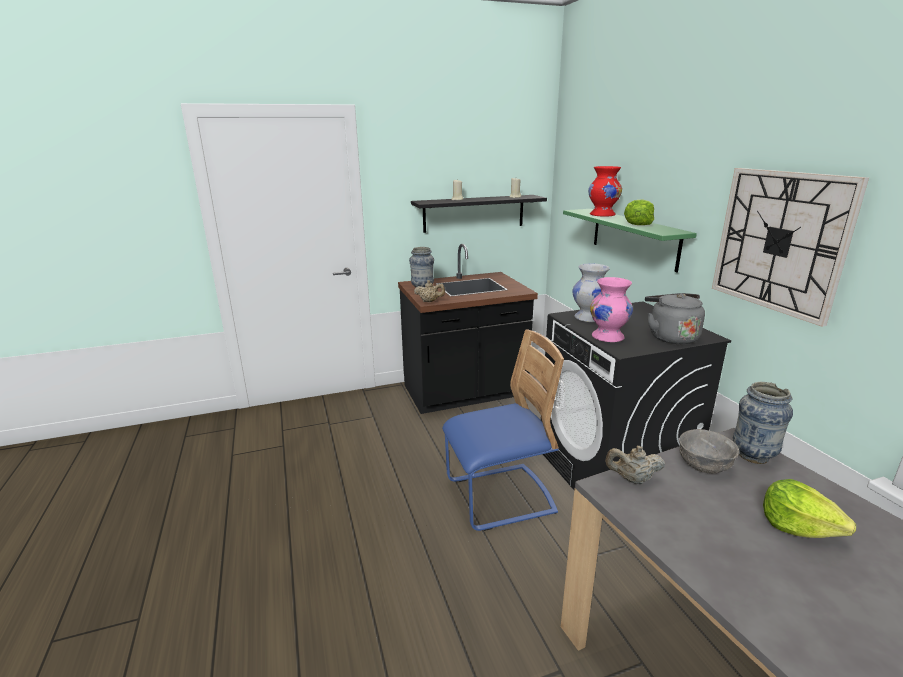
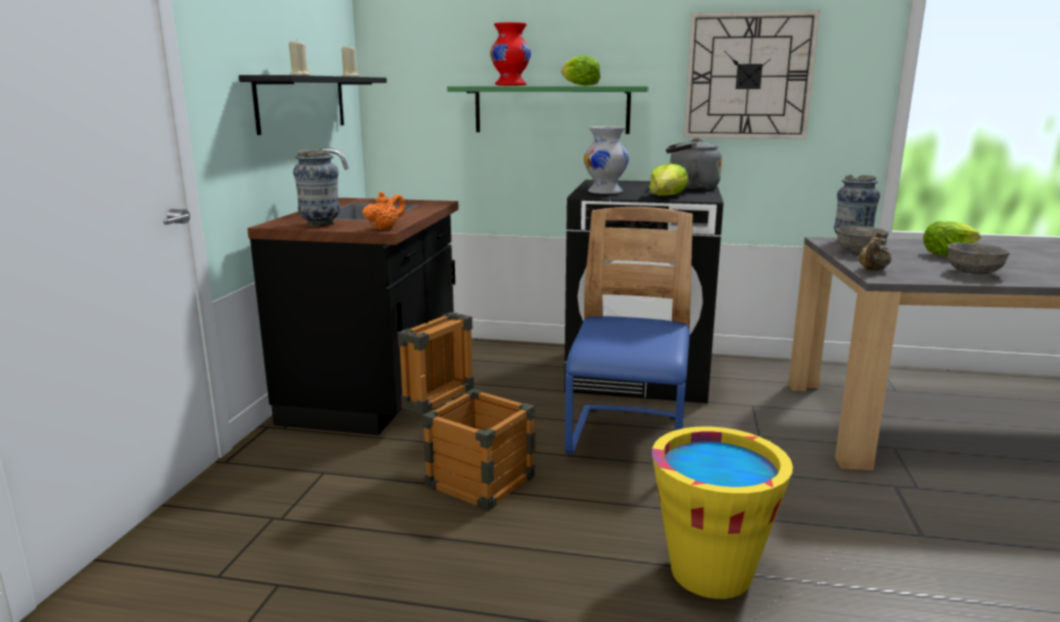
camera: 60 degrees left, 5 degrees down
beige teapot [414,280,445,302] -> orange teapot [362,191,405,230]
pink vase [590,277,633,342] -> lettuce [649,163,688,196]
none -> crate [398,312,535,511]
none -> yellow bucket [652,427,793,599]
none -> grey bowl [947,242,1010,274]

